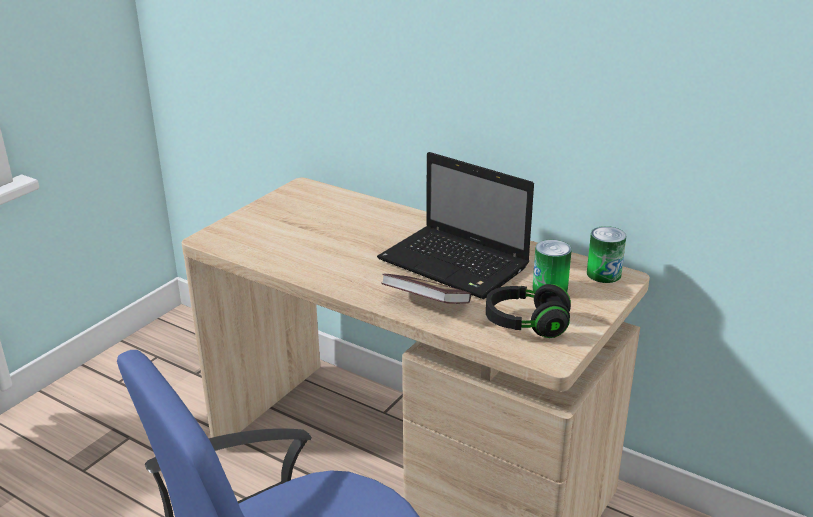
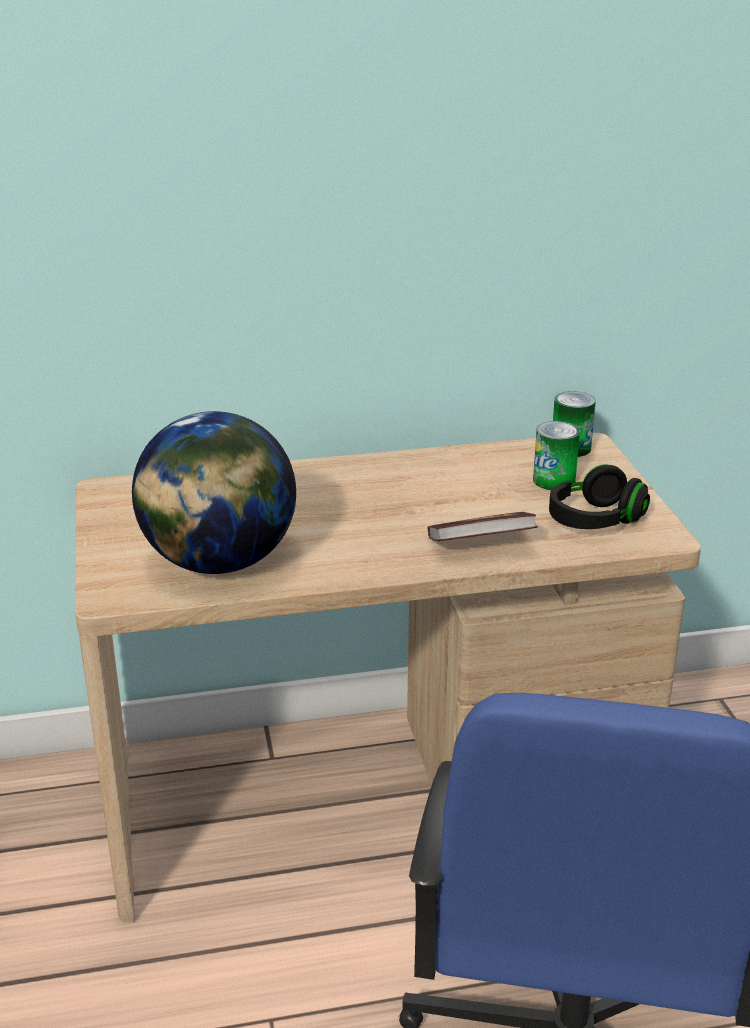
camera: 45 degrees left, 0 degrees up
laptop [377,152,534,299] -> none
none -> globe [132,411,296,574]

